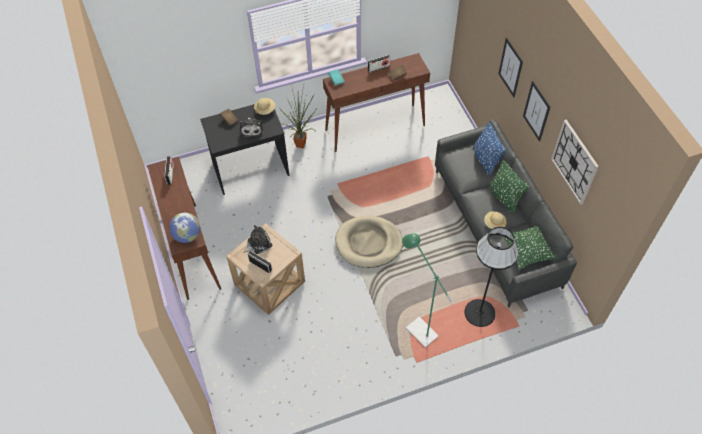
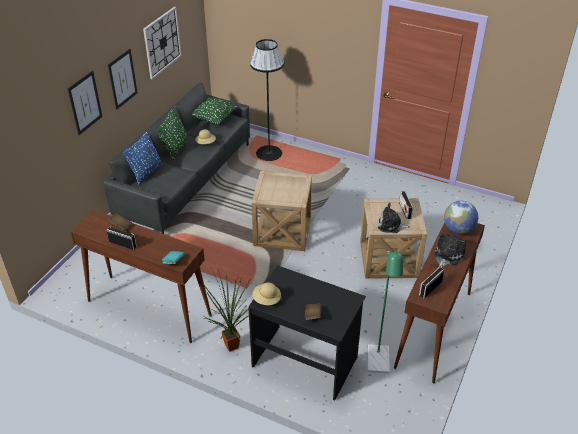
camera: 135 degrees left, 15 degrees down
plush toy [240,117,263,138] -> plush toy moved to [434,233,466,268]
beige dog bed [335,216,403,268] -> beige side table [251,171,312,251]
green floor lamp [402,233,452,348] -> green floor lamp moved to [368,249,403,373]

